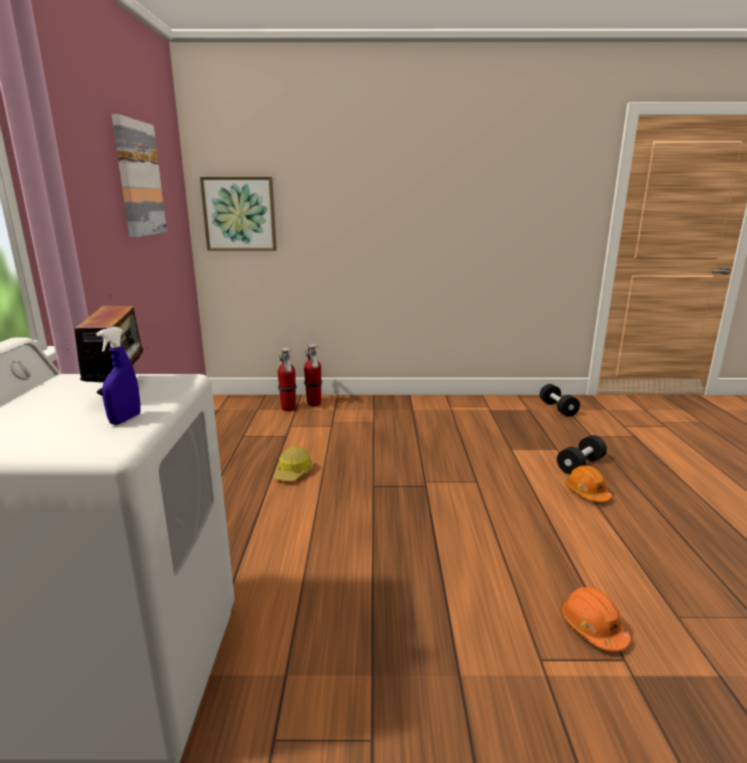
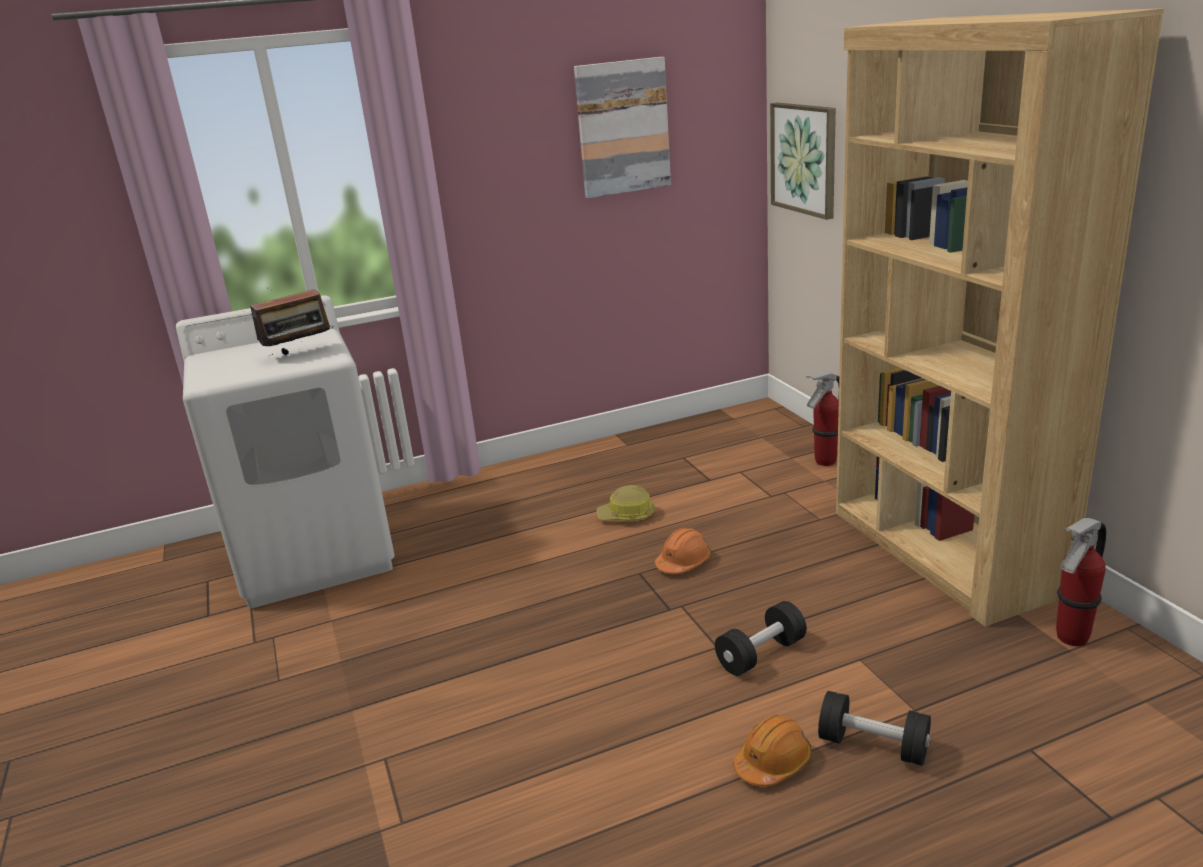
camera: 70 degrees right, 5 degrees up
blue spray bottle [96,327,141,425] -> none
fire extinguisher [278,348,297,411] -> fire extinguisher moved to [1056,518,1106,646]
black dumbbell [540,384,580,417] -> black dumbbell moved to [715,601,807,676]
orange hard hat [561,587,631,652] -> orange hard hat moved to [655,528,711,574]
none -> brown bookcase [836,8,1164,627]

